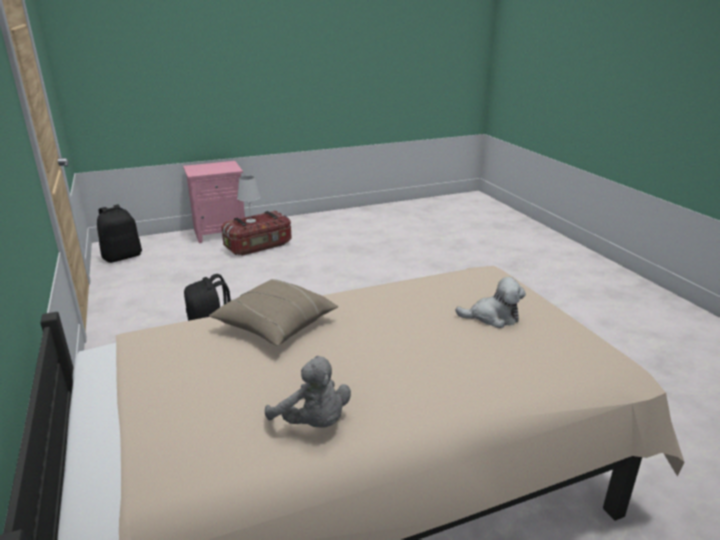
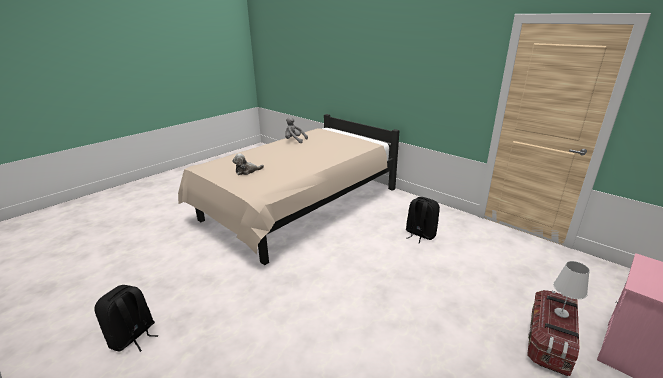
camera: 155 degrees right, 0 degrees up
black backpack [97,205,142,263] -> black backpack moved to [94,285,158,352]
beige pillow [209,279,338,346] -> none

